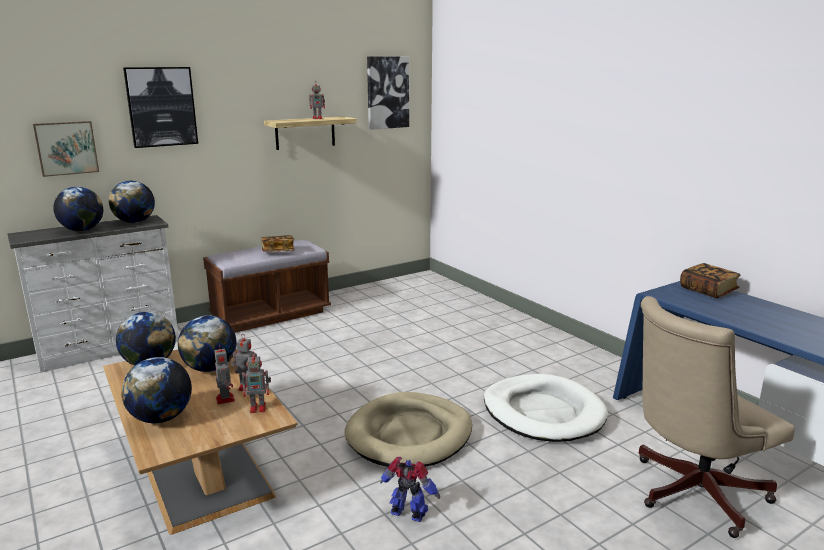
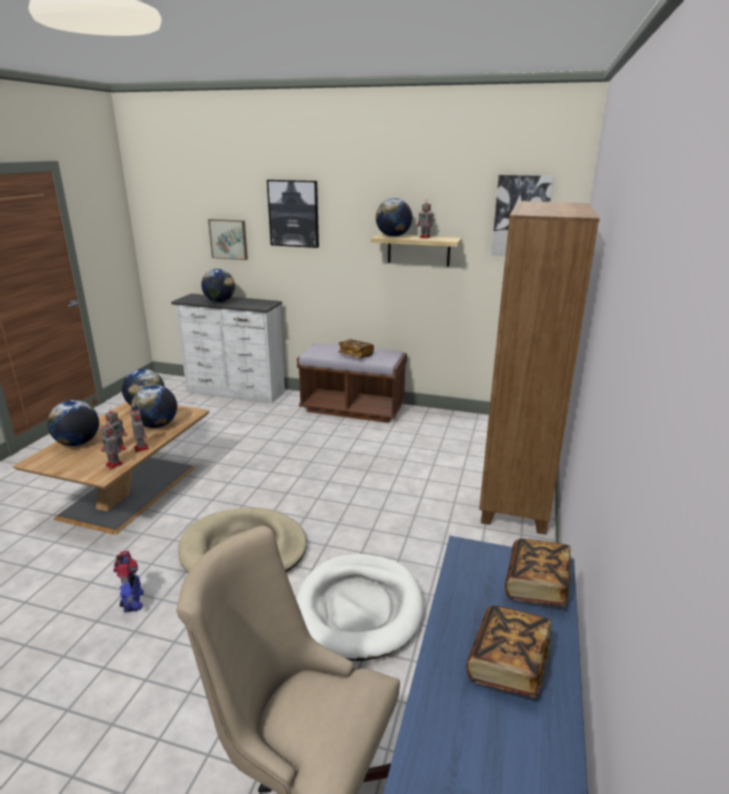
camera: 50 degrees right, 5 degrees up
globe [109,180,155,223] -> globe moved to [376,198,412,237]
none -> book [466,605,551,698]
none -> brown bookcase [479,201,600,535]

